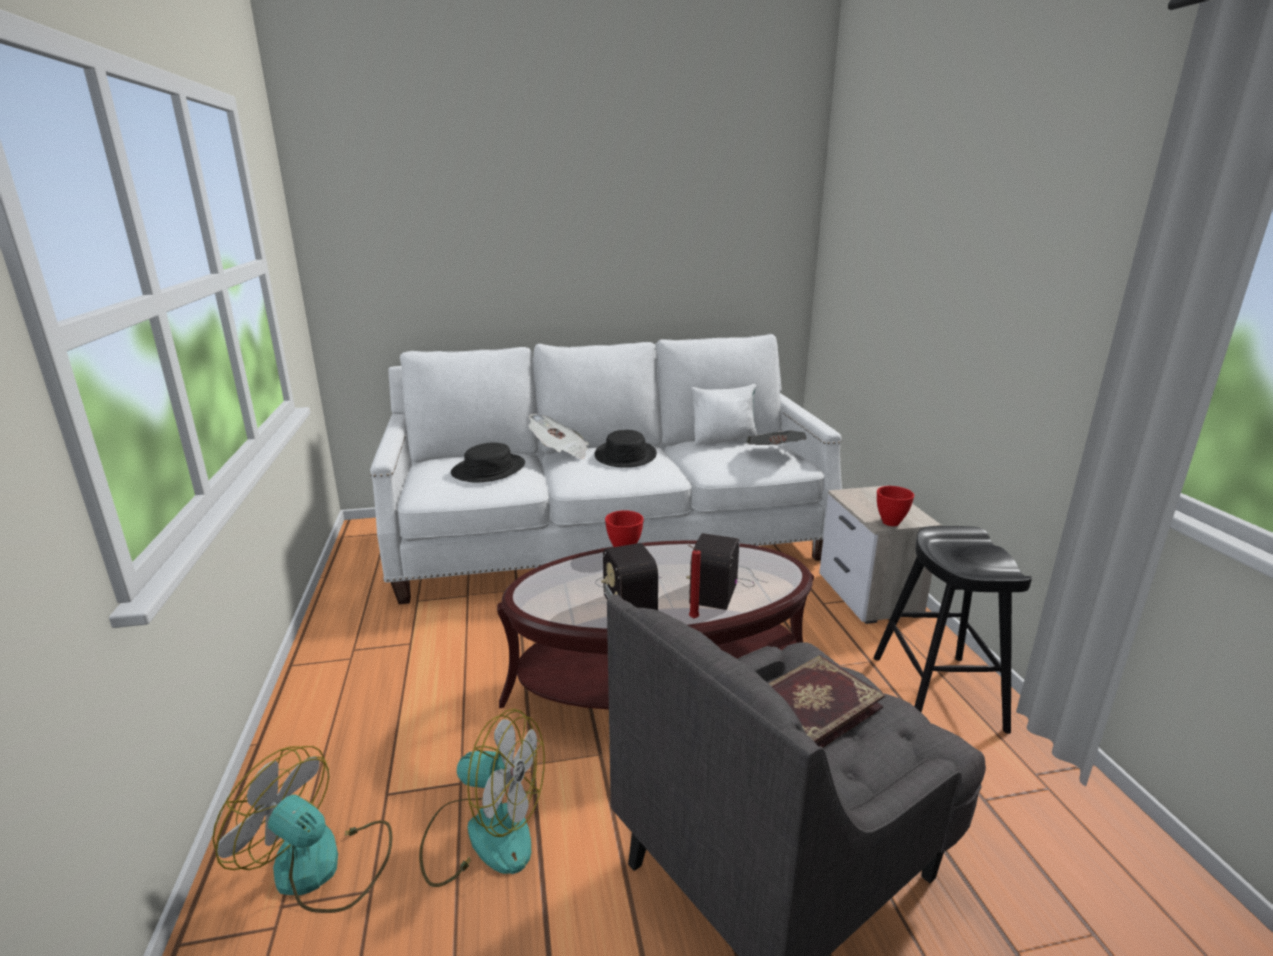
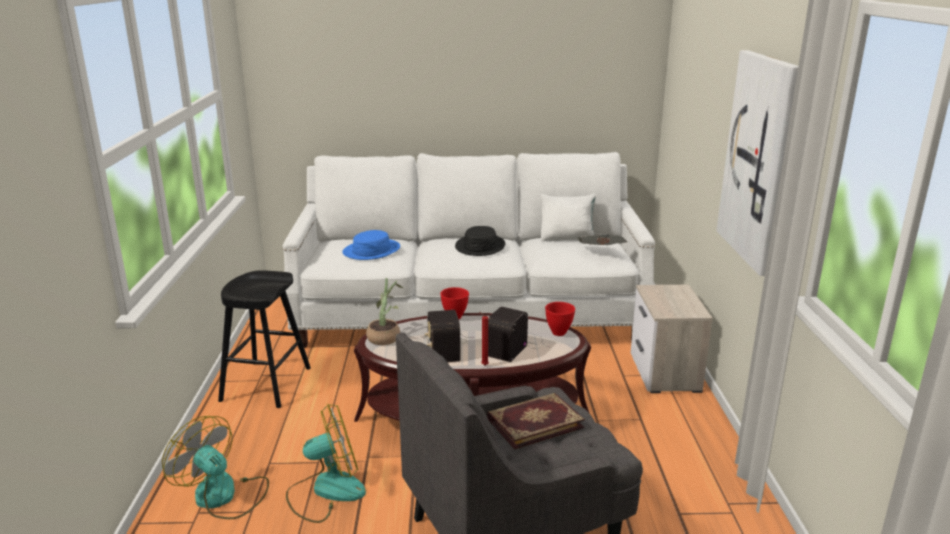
camera: 10 degrees right, 0 degrees up
fan [419,709,545,887] -> fan turned 45 degrees counterclockwise [286,404,366,523]
black hat [451,443,525,483] -> blue hat [342,230,400,260]
newspaper [529,414,589,458] -> none
black stool [874,526,1032,734] -> black stool moved to [218,270,311,408]
red bowl [877,486,914,526] -> red bowl moved to [545,302,575,336]
none -> potted plant [366,278,403,345]
none -> picture [716,50,798,276]

